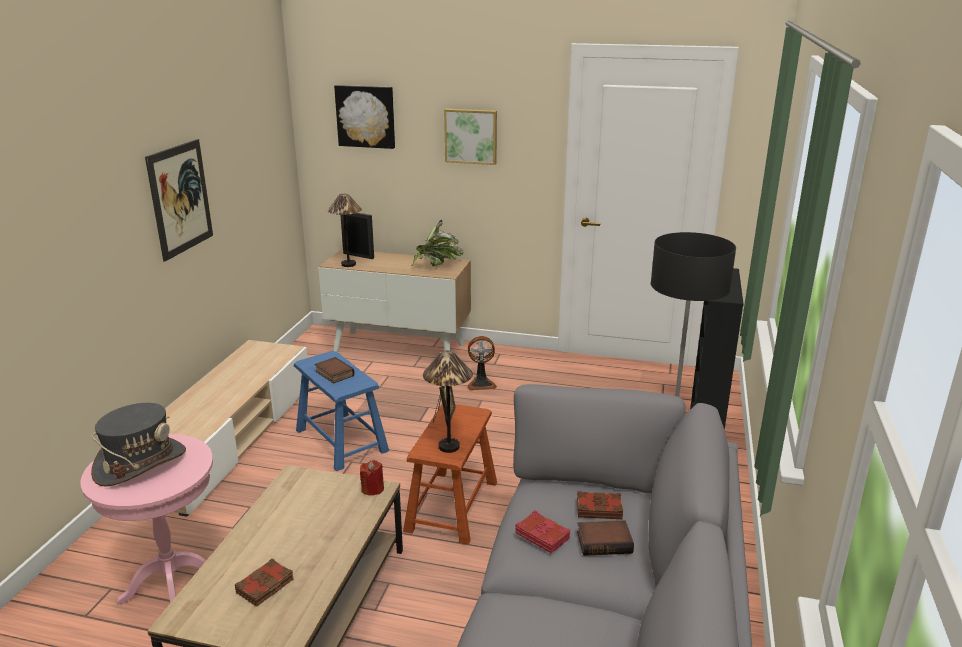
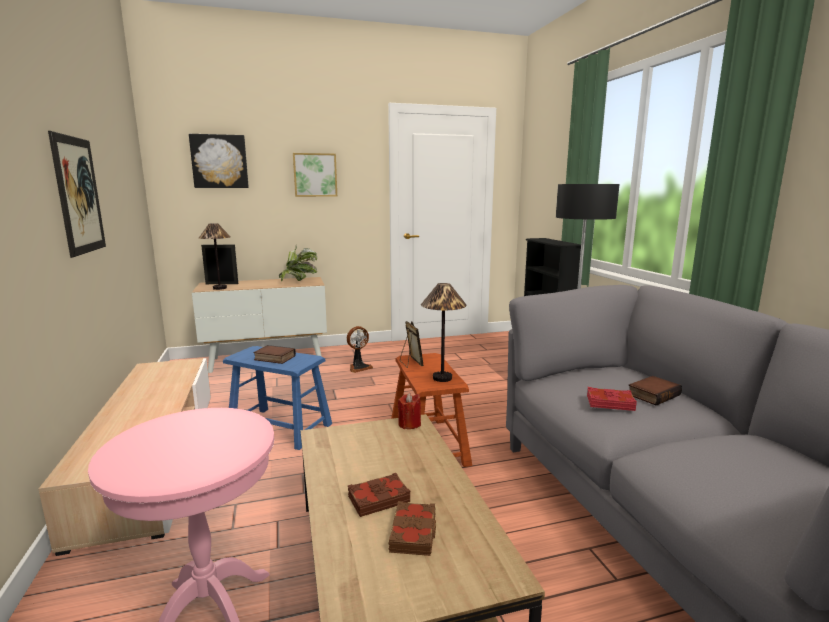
camera: 30 degrees left, 10 degrees down
grey hat [91,403,186,487] -> none
brown book [577,491,623,519] -> brown book moved to [347,473,410,517]

